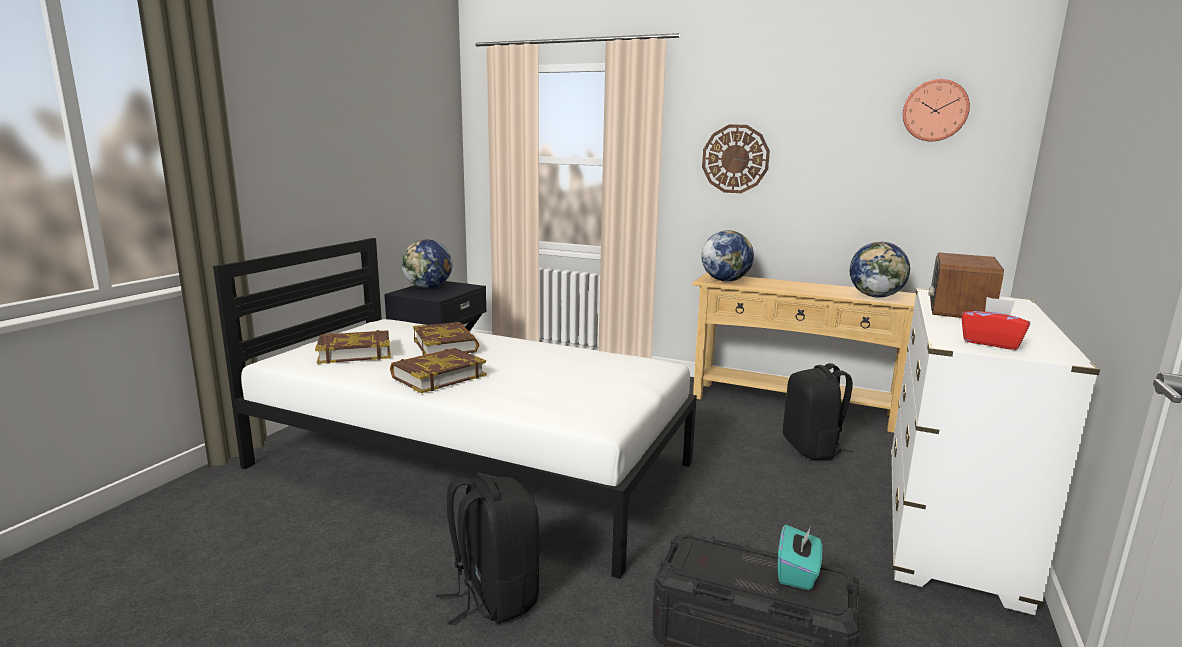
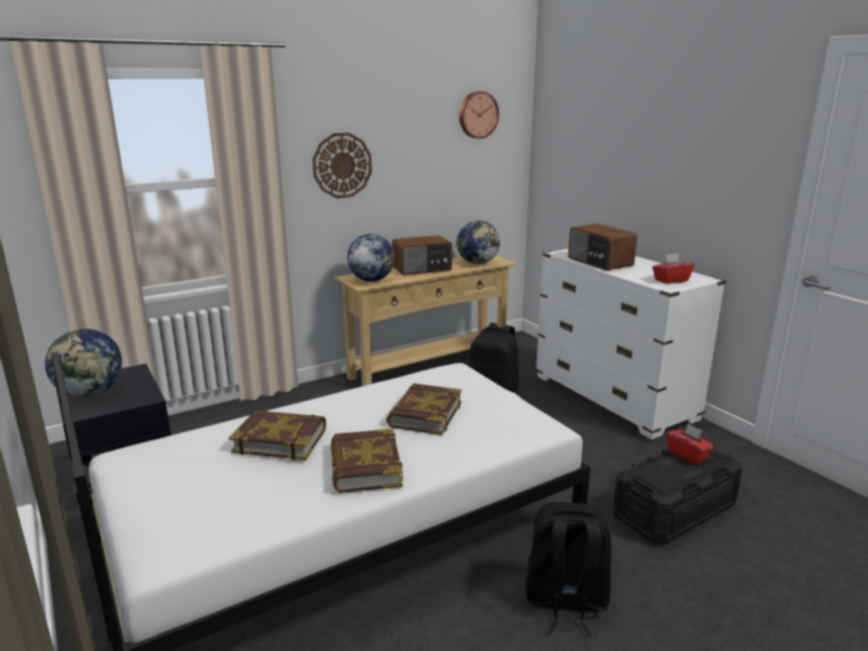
camera: 55 degrees left, 5 degrees up
book [315,330,391,364] -> book moved to [386,383,462,436]
turquoise tissue box [778,525,822,590] -> red tissue box [666,424,714,464]
none -> radio [392,235,452,276]

